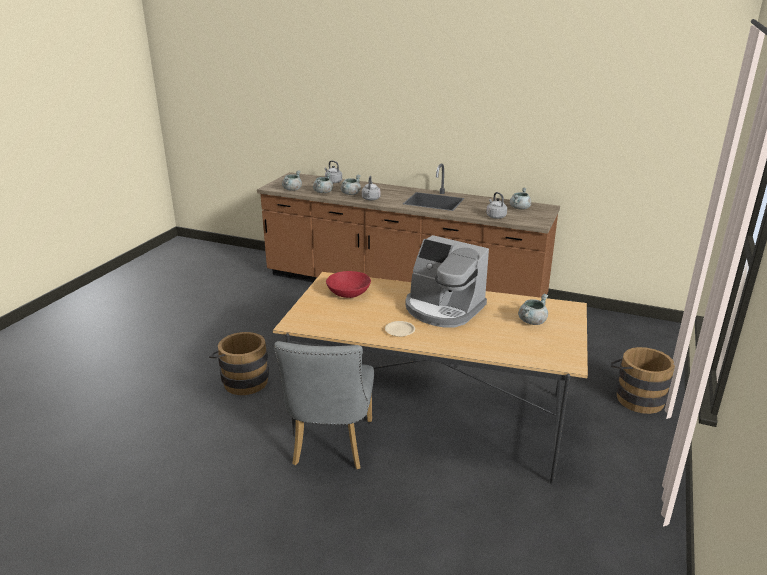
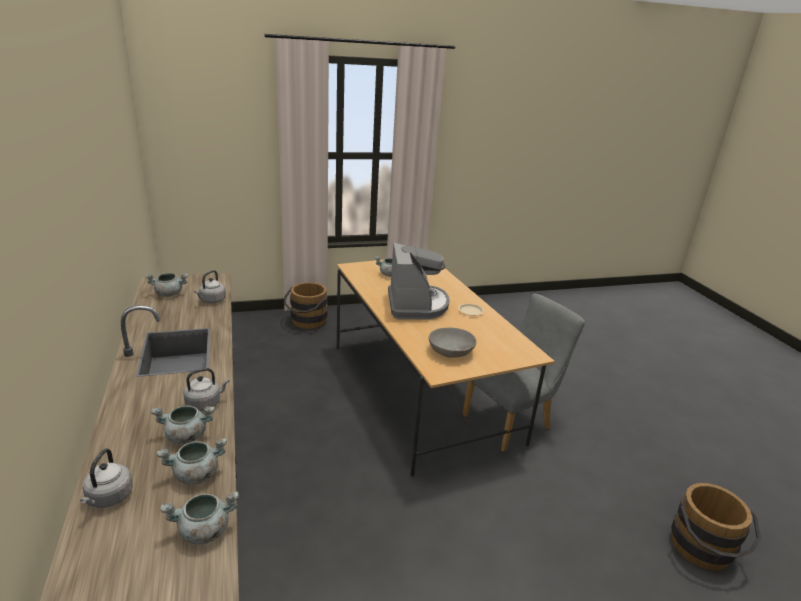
camera: 130 degrees left, 0 degrees up
brown bucket [209,332,269,395] -> brown bucket moved to [671,483,761,570]
red bowl [326,271,371,298] -> grey bowl [429,327,477,358]

